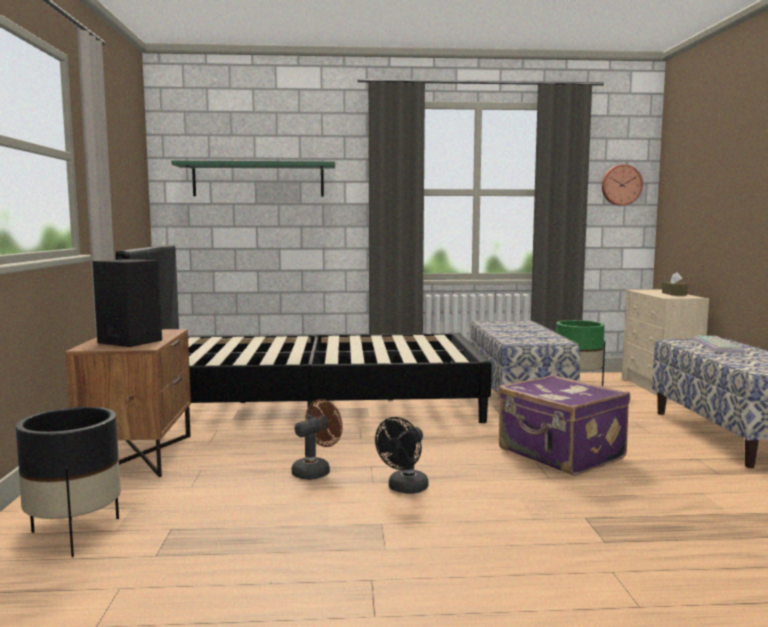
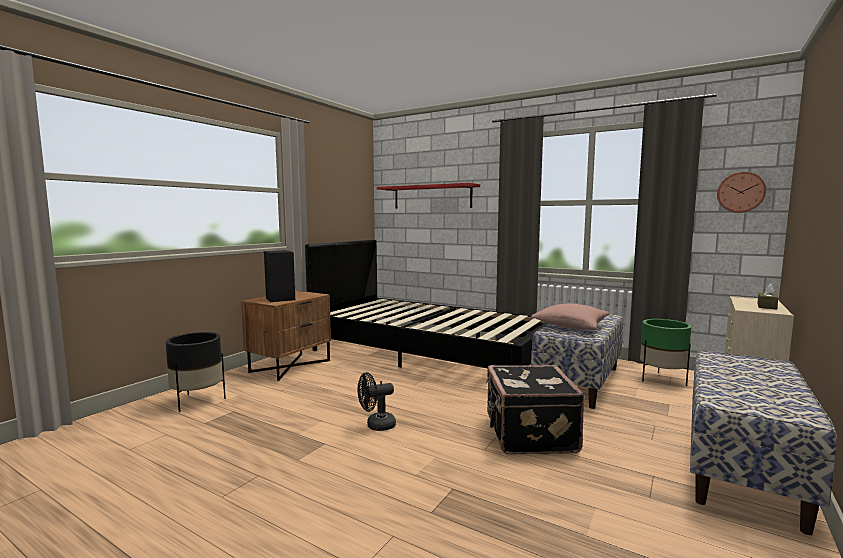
camera: 35 degrees right, 0 degrees up
green shelf [171,160,335,197] -> red shelf [377,183,480,209]
brown fan [292,399,343,480] -> none
purple suitcase [498,375,630,476] -> black suitcase [486,365,585,455]
keyboard [693,335,744,353] -> none
none -> pink pillow [531,303,609,330]

